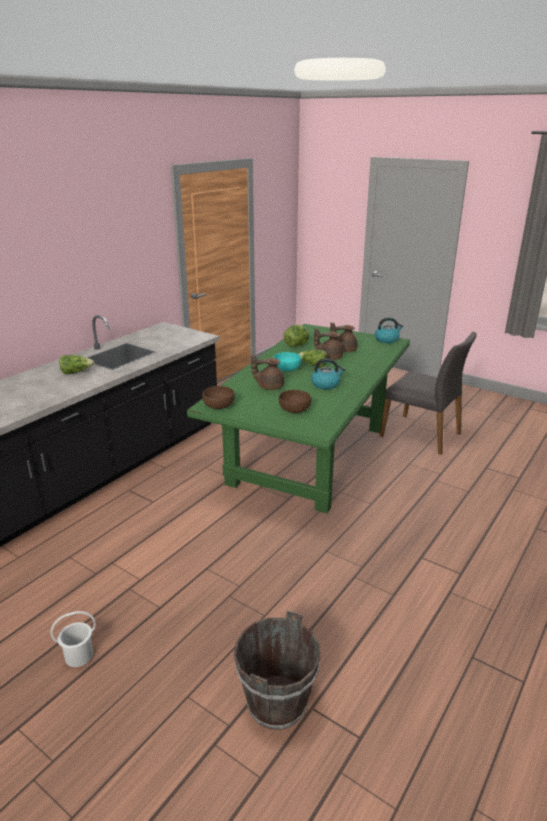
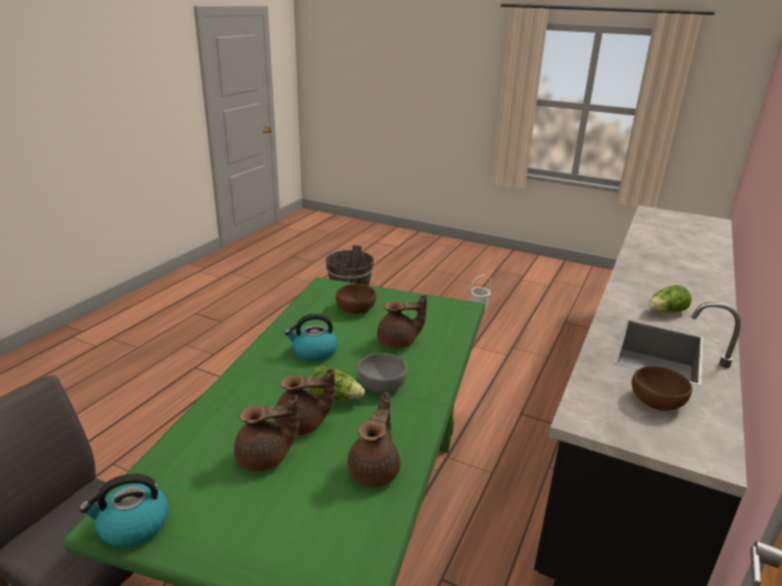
camera: 170 degrees right, 0 degrees up
brown bowl [202,386,235,409] -> brown bowl moved to [632,366,692,411]
turquoise bowl [273,352,301,371] -> grey bowl [357,353,407,392]
lettuce [284,325,309,347] -> brown teapot [348,392,400,487]

